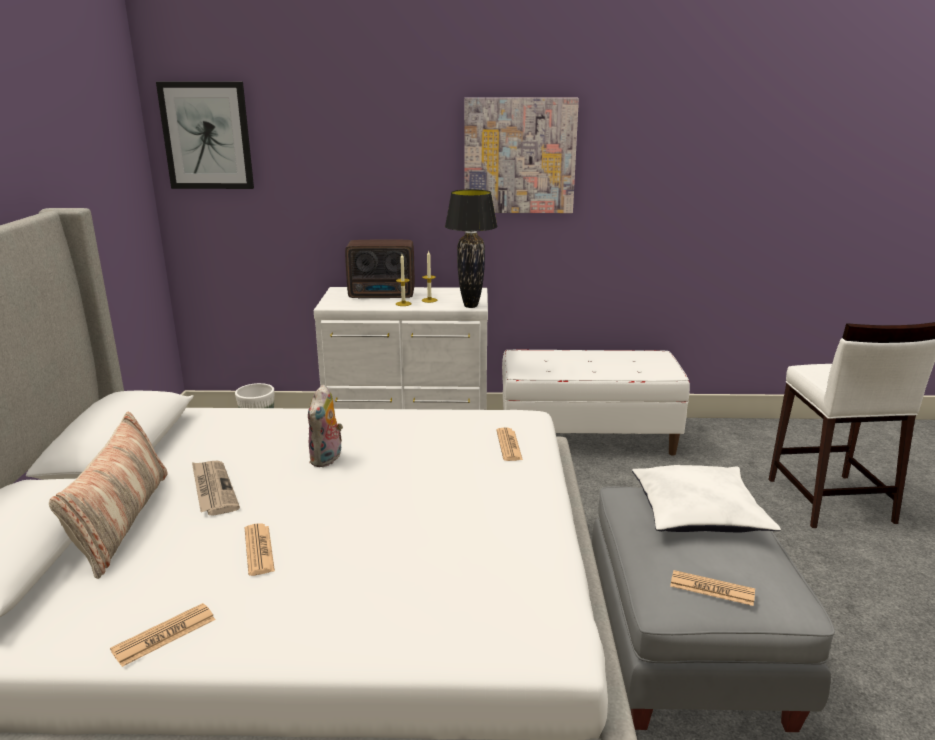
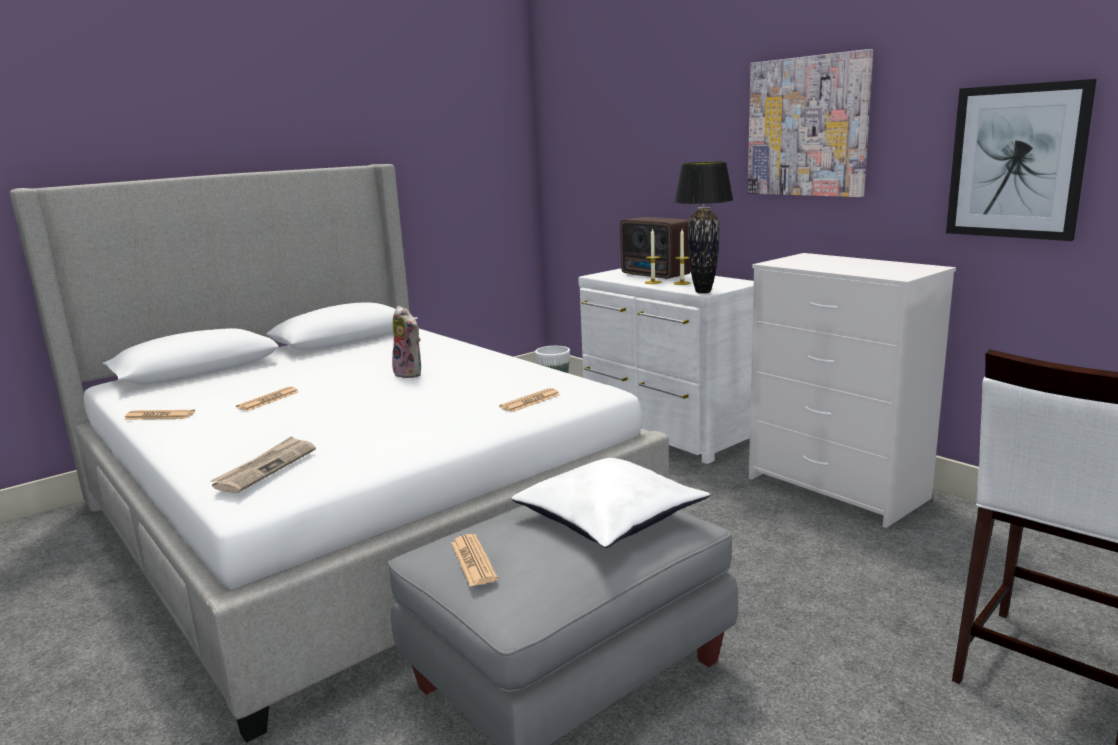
camera: 50 degrees right, 5 degrees down
pillow [49,412,168,579] -> none
picture [156,82,254,189] -> picture moved to [946,79,1097,241]
newspaper [192,461,240,516] -> newspaper moved to [211,436,316,493]
plush toy [308,384,343,467] -> plush toy turned 105 degrees counterclockwise [392,306,421,378]
white bench [502,349,690,455] -> white dresser [749,253,956,528]

